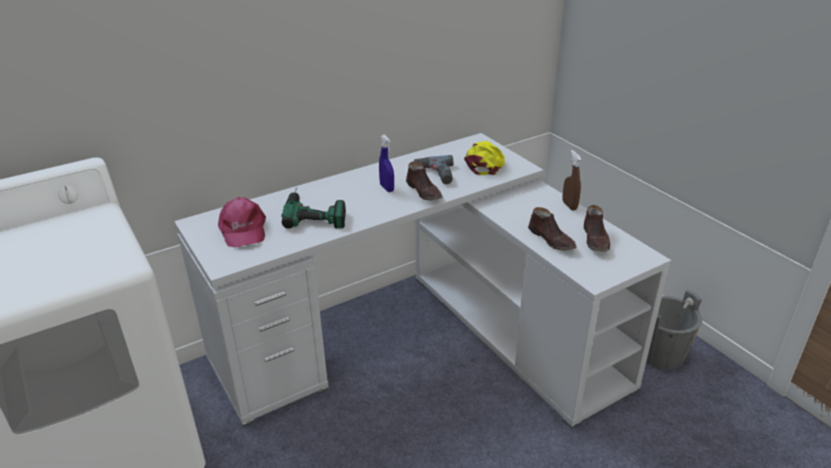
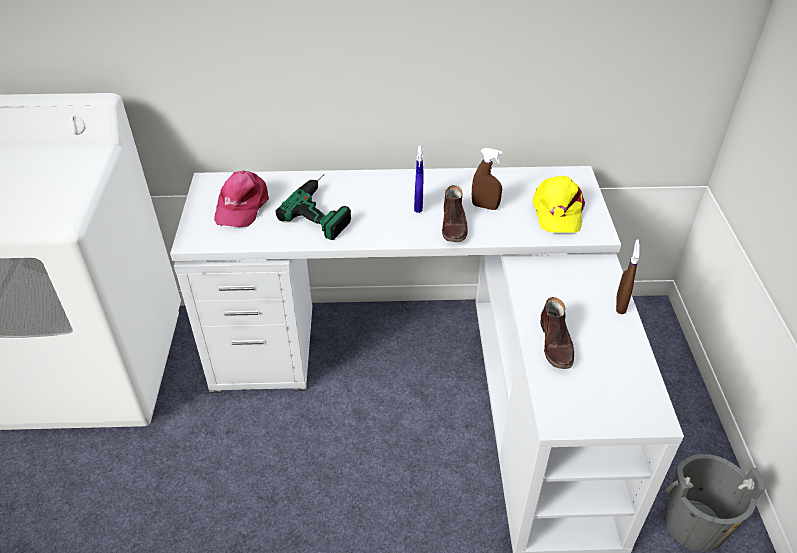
camera: 30 degrees right, 10 degrees up
power drill [413,155,453,184] -> brown spray bottle [472,148,503,210]
yellow cap [464,141,505,175] -> yellow cap turned 135 degrees clockwise [532,176,585,233]
brown shoe [584,205,610,251] -> none

